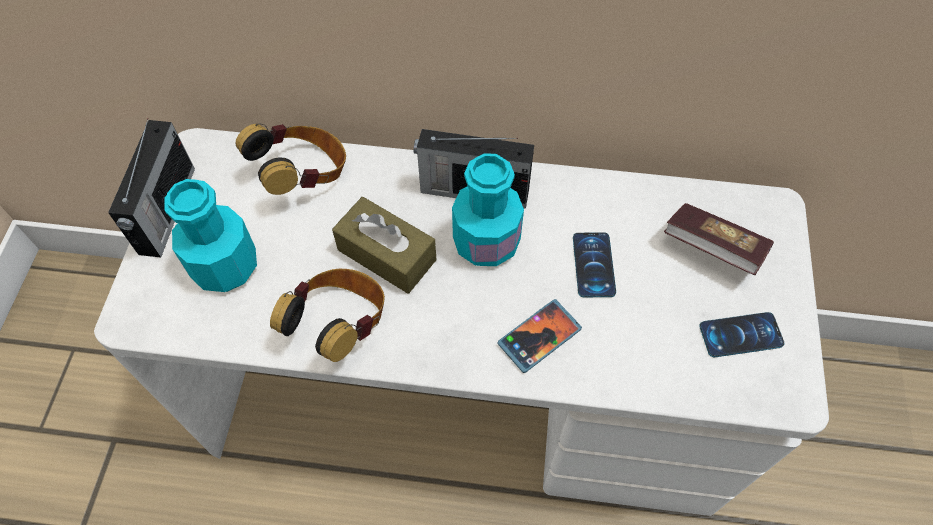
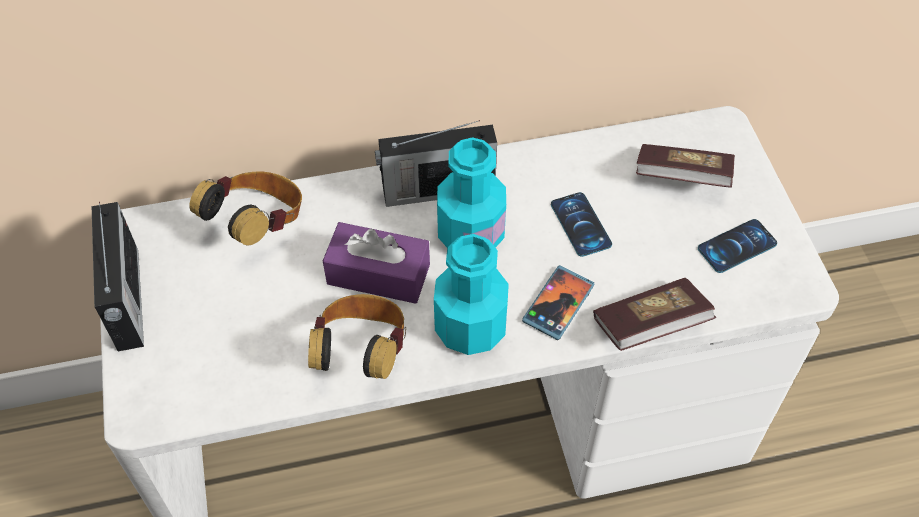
camera: 20 degrees left, 5 degrees down
turquoise bottle [164,179,257,292] -> turquoise bottle moved to [434,234,509,355]
brown tissue box [332,197,437,294] -> purple tissue box [323,222,430,304]
none -> book [593,278,716,351]

